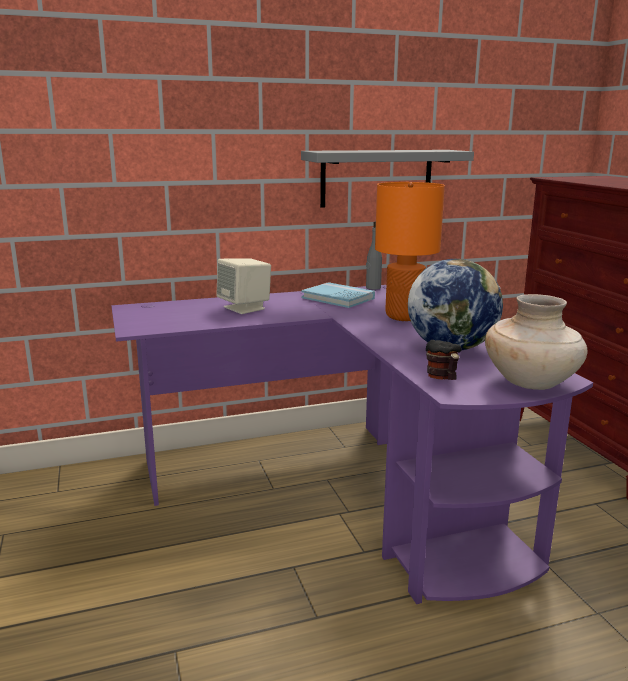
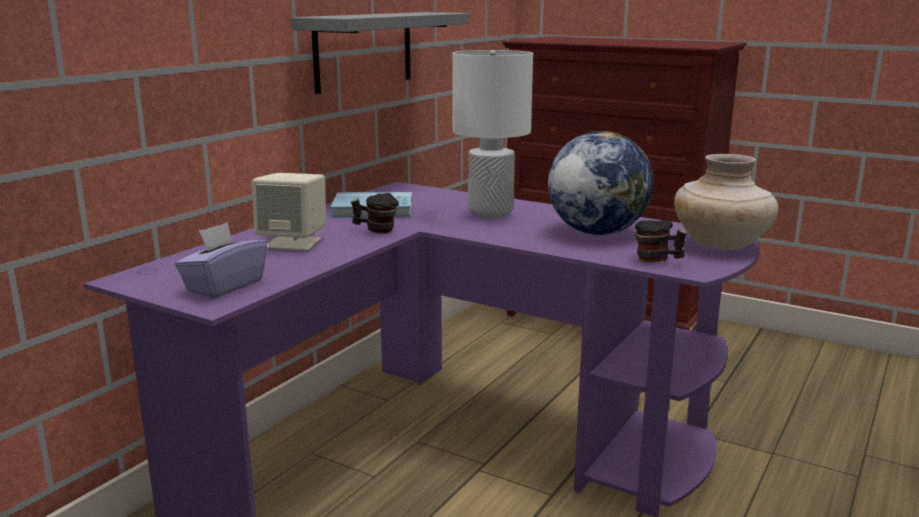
camera: 40 degrees left, 0 degrees up
grey bottle [366,221,382,289] -> none
orange table lamp [375,182,445,321] -> white table lamp [452,50,533,218]
none -> purple tissue box [175,222,267,299]
none -> mug [351,193,399,233]

